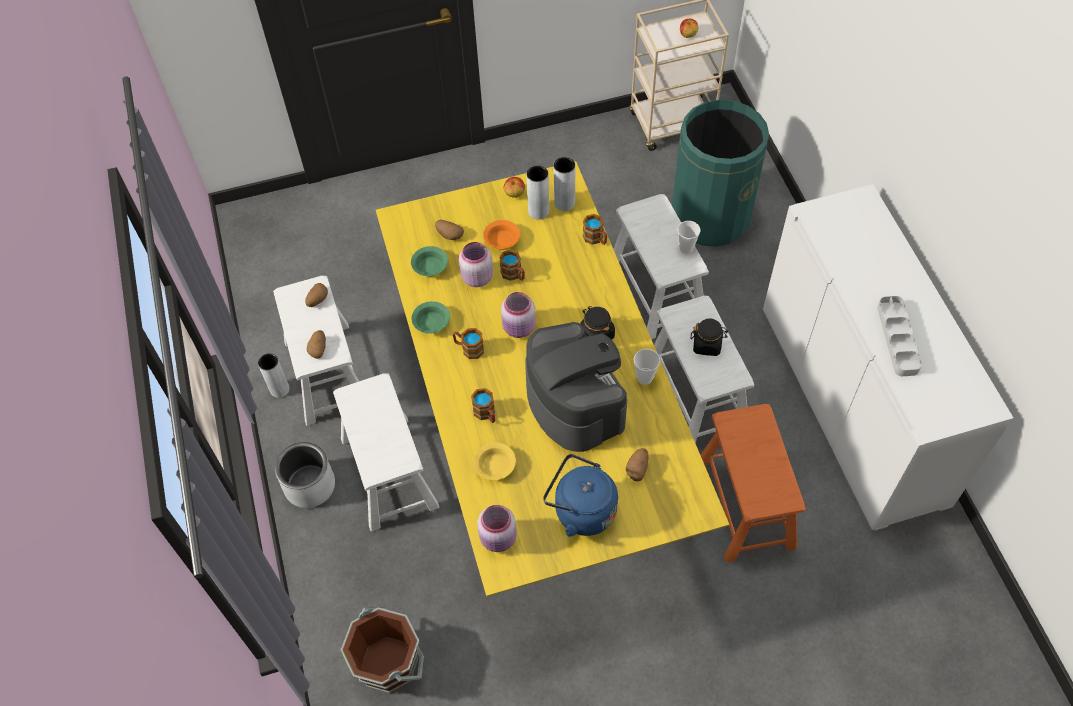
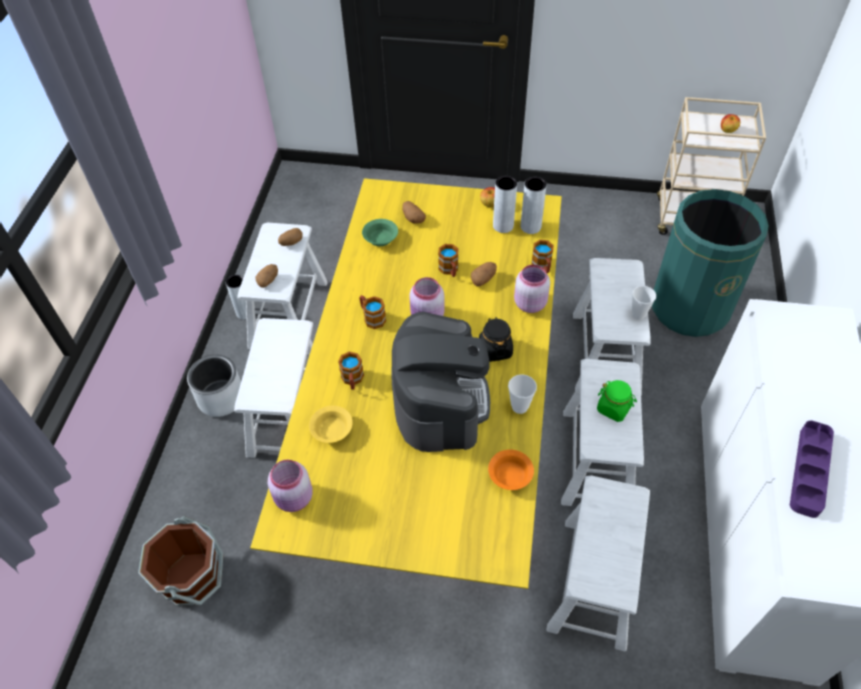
camera: 25 degrees right, 5 degrees down
green bowl [411,301,450,334] -> none
pink jar [459,242,493,287] -> pink jar moved to [514,265,550,313]
orange bowl [483,220,520,250] -> orange bowl moved to [488,450,534,490]
blue kettle [543,454,618,537] -> none
potato [626,448,649,481] -> potato moved to [471,262,497,287]
black jar [690,318,728,356] -> green jar [597,380,637,422]
orange stool [701,404,806,562] -> white stool [546,476,650,652]
grey tray [877,296,922,376] -> purple tray [790,420,834,518]

